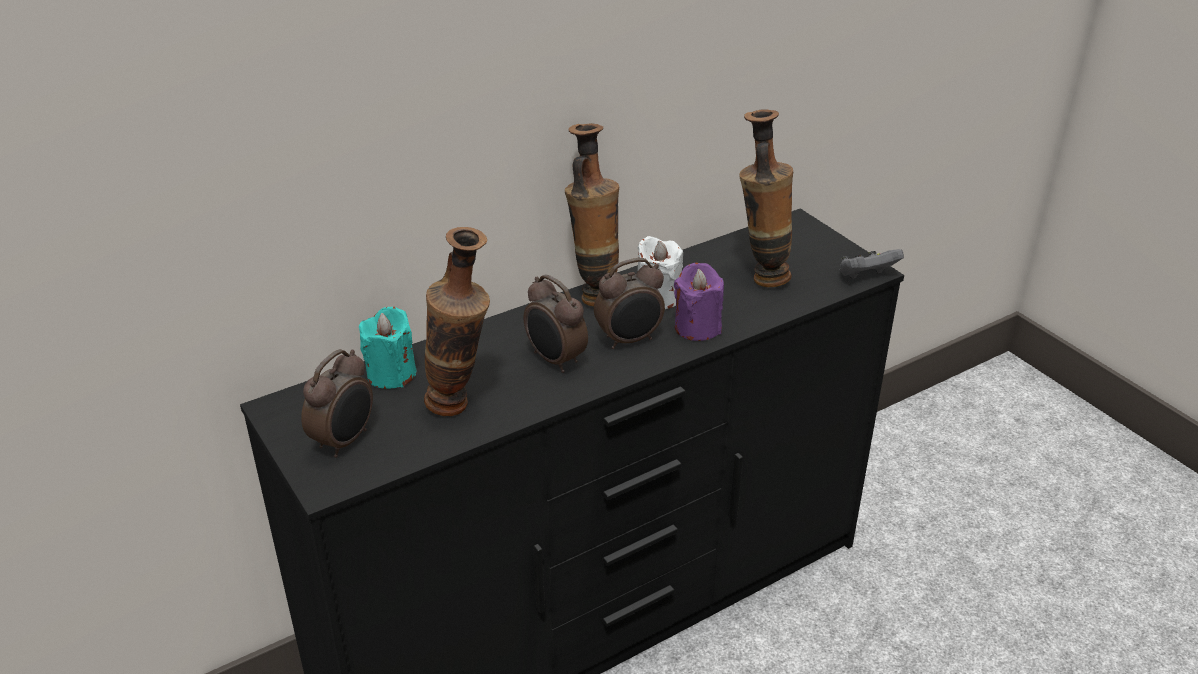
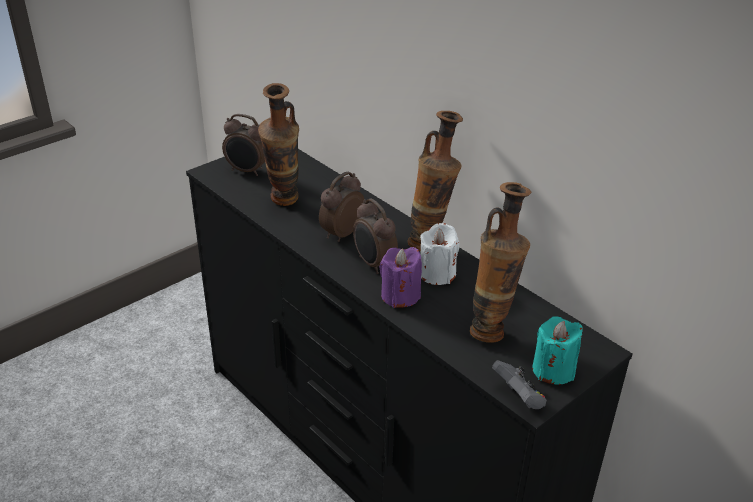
camera: 80 degrees right, 0 degrees up
turquoise candle [359,307,416,389] -> turquoise candle moved to [532,316,583,385]

